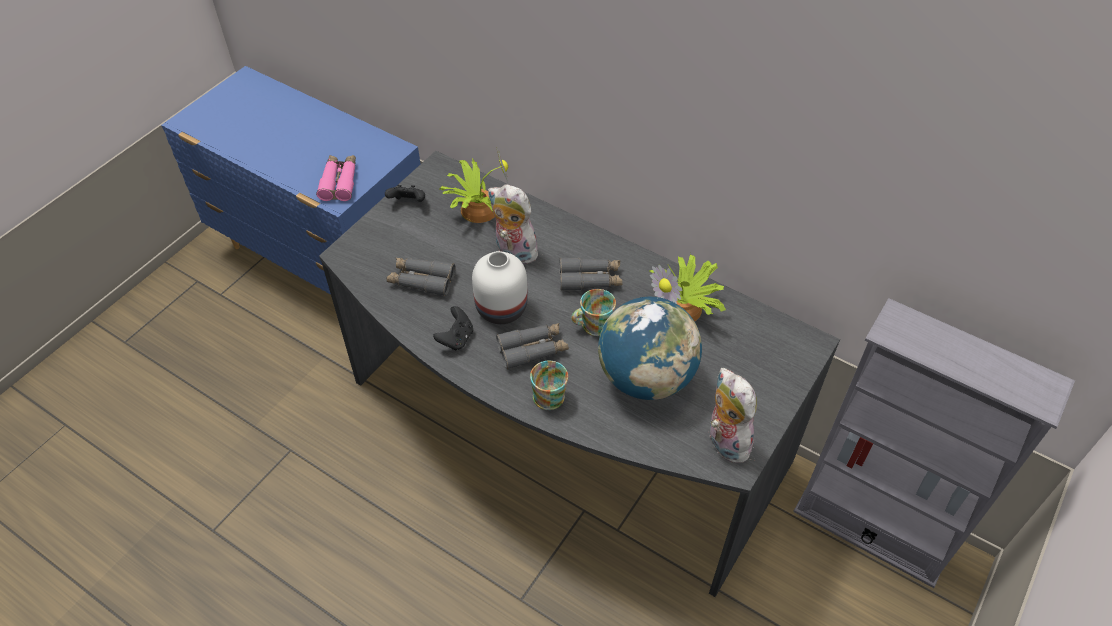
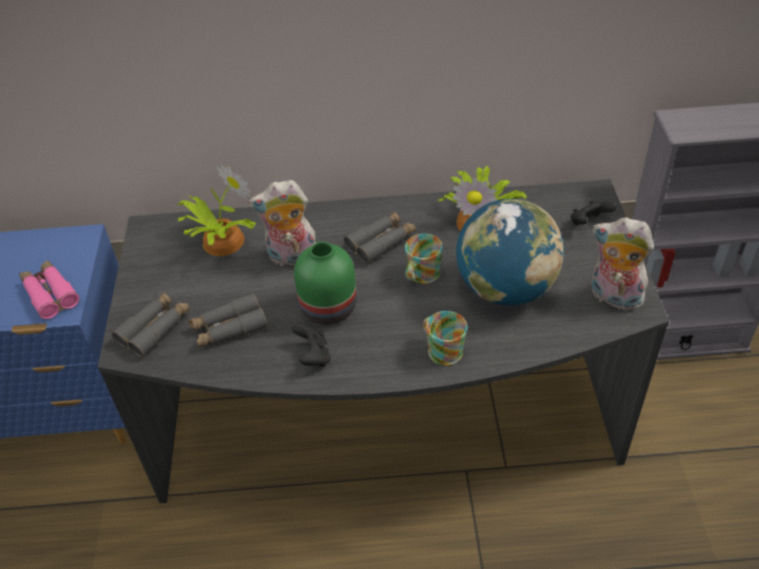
camera: 35 degrees left, 5 degrees down
black game controller [385,185,425,202] -> black game controller moved to [571,200,616,225]
white vase [472,251,528,324] -> green vase [294,242,357,325]
grey binoculars [496,323,569,369] -> grey binoculars moved to [112,292,190,357]

